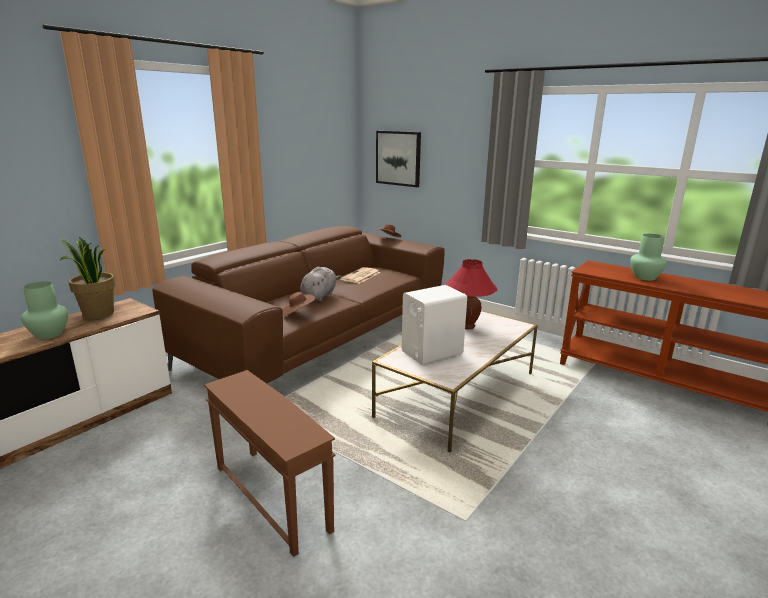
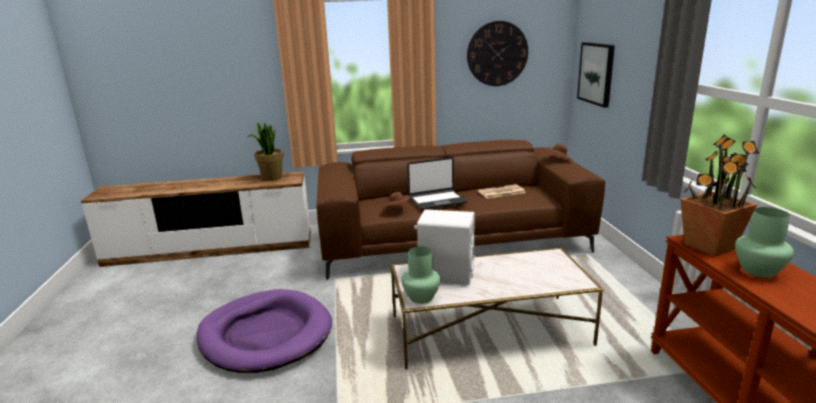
camera: 45 degrees right, 0 degrees up
green vase [21,281,68,339] -> green vase moved to [401,246,440,304]
brown side table [204,370,335,557] -> purple dog bed [197,289,332,373]
grey plush toy [300,267,341,301] -> laptop [407,157,468,210]
red table lamp [444,259,497,330] -> none
none -> wall clock [467,21,528,86]
none -> potted plant [680,135,760,256]

